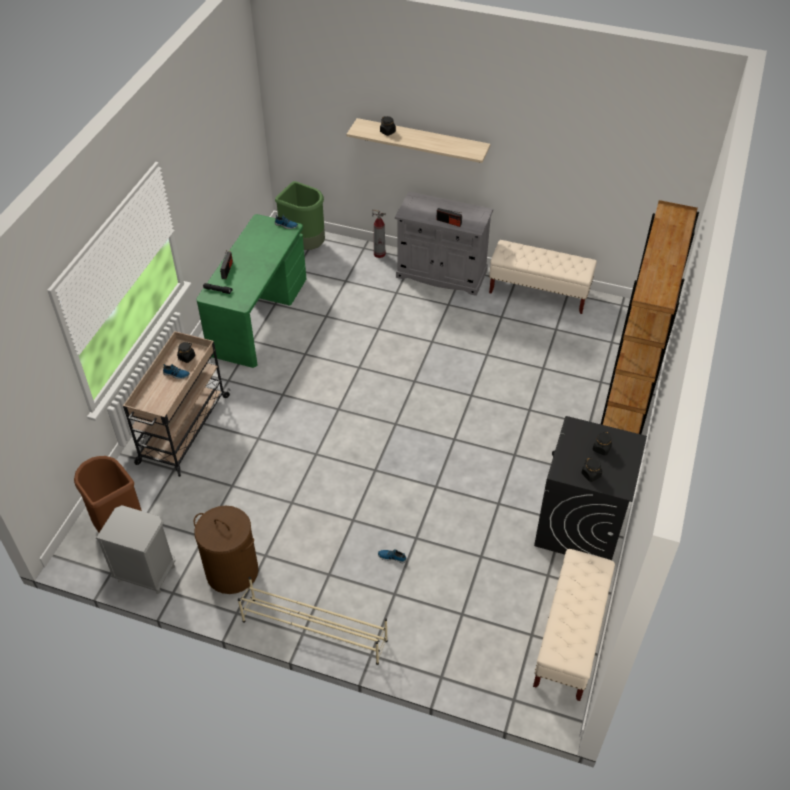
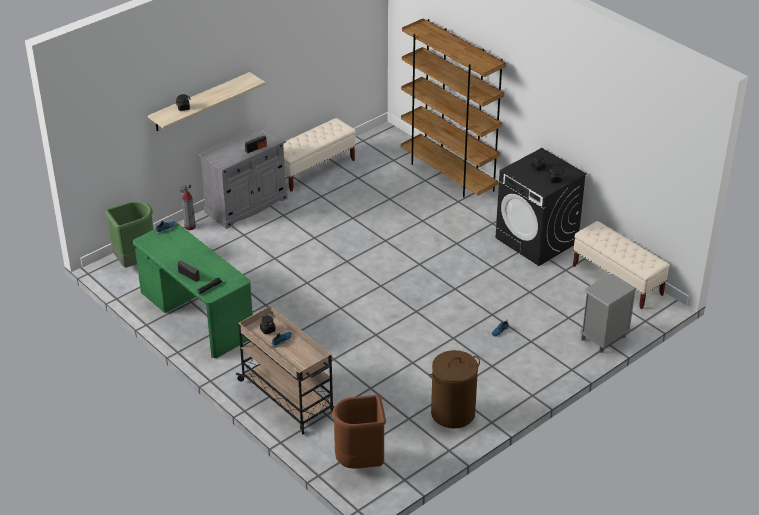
camera: 60 degrees left, 10 degrees down
grey nightstand [96,505,176,594] -> grey nightstand moved to [580,274,636,353]
beige shoe rack [238,577,388,665] -> none

